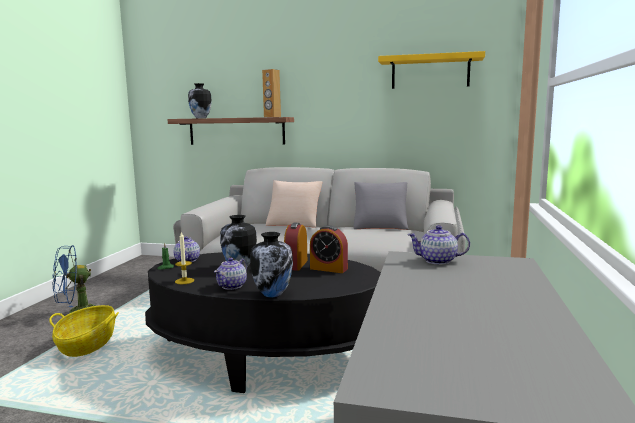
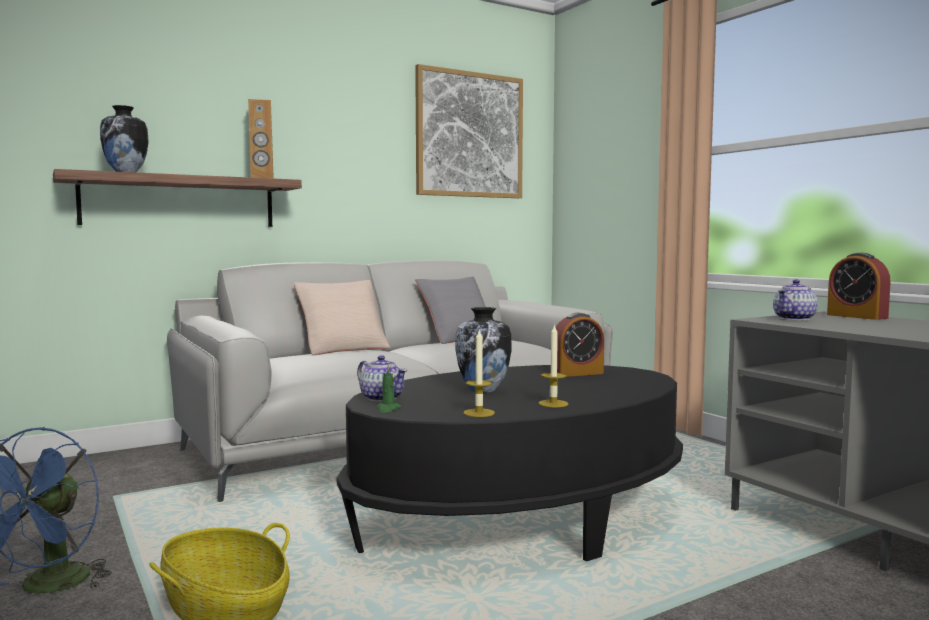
camera: 45 degrees left, 5 degrees down
teapot [214,258,247,290] -> candle [538,324,568,407]
vase [250,232,293,298] -> none
alarm clock [284,223,307,271] -> alarm clock moved to [827,253,891,320]
yellow shelf [378,51,485,89] -> picture [415,64,523,198]

